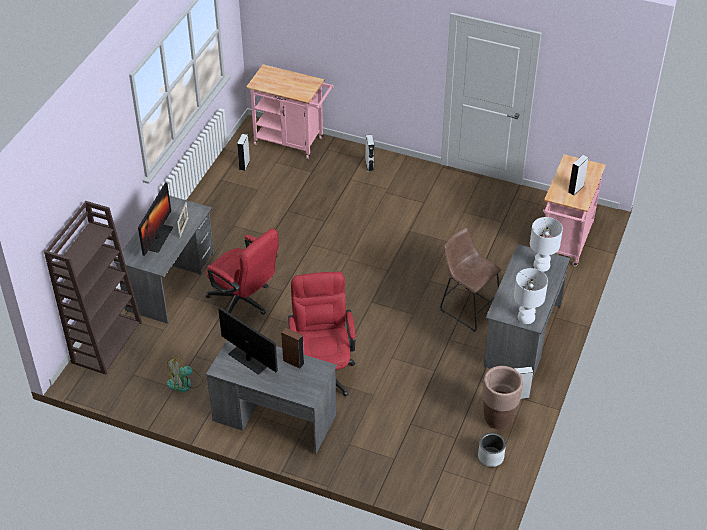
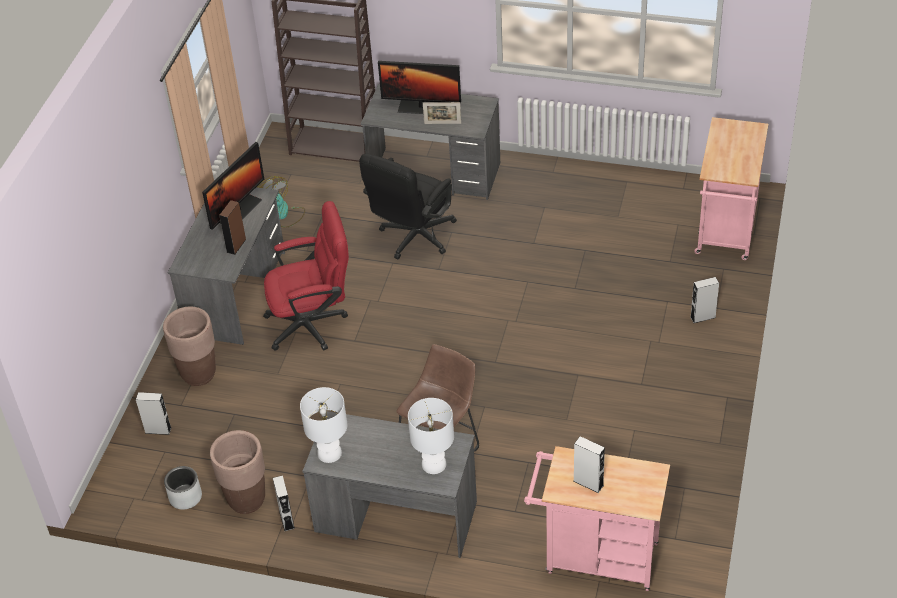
camera: 85 degrees right, 0 degrees up
red office chair [206,228,279,315] -> black office chair [359,153,457,259]
grey speaker [237,134,250,171] -> grey speaker moved to [136,392,171,435]
none -> brown planter [163,307,216,386]

